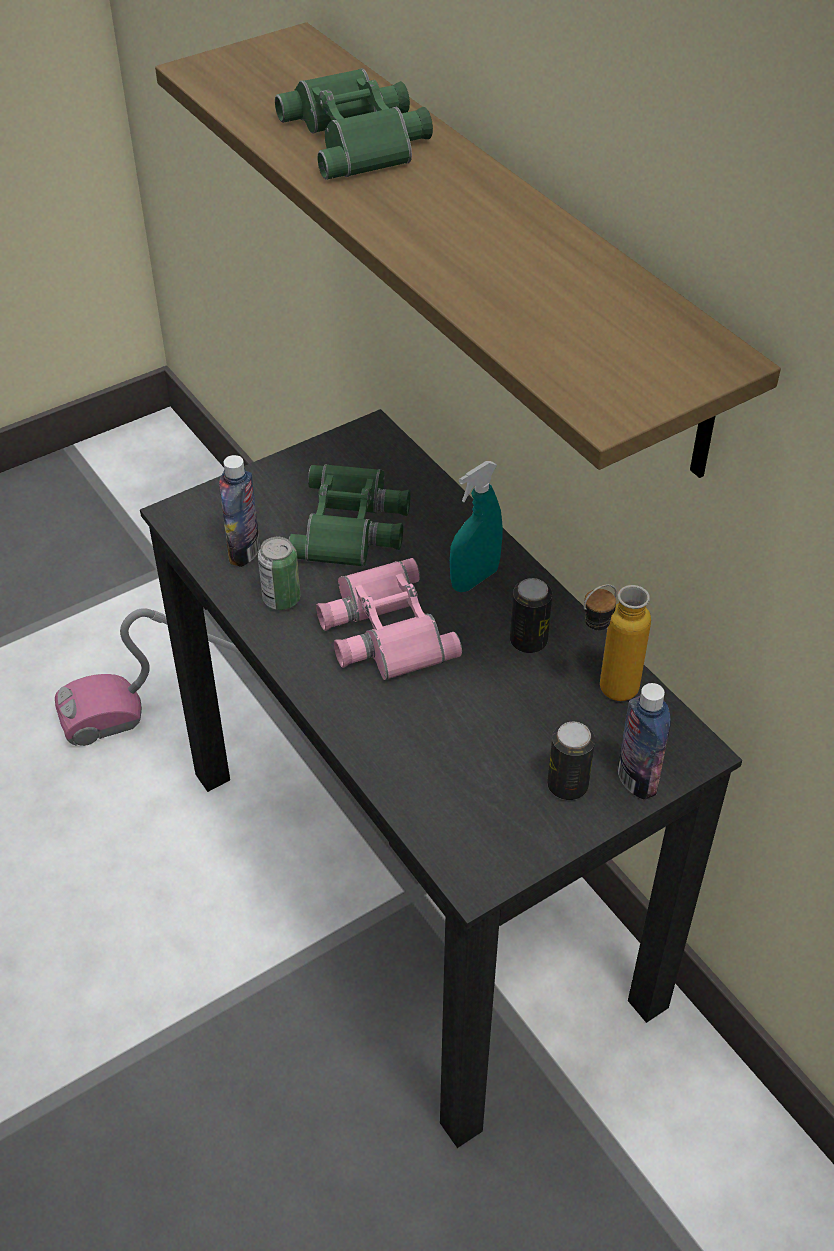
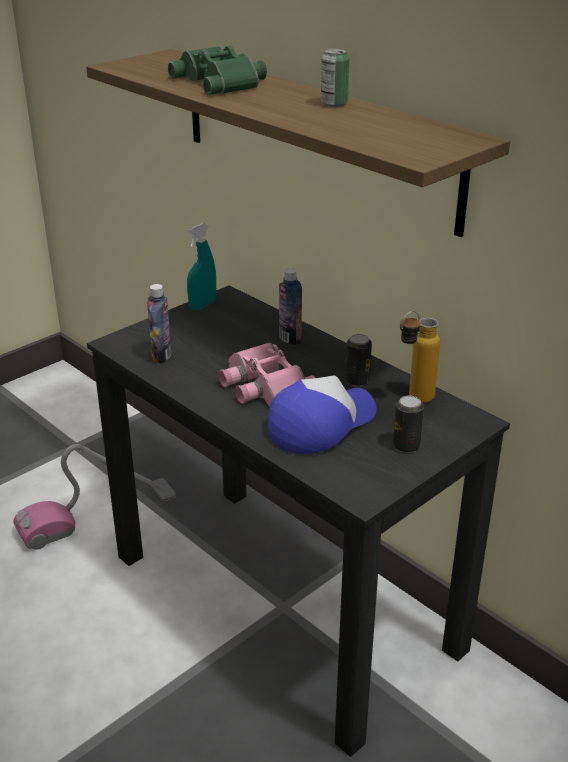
camera: 10 degrees left, 15 degrees down
can [258,537,300,610] -> can moved to [321,48,350,107]
green binoculars [289,464,411,567] -> none
turquoise spray bottle [450,461,503,592] -> turquoise spray bottle moved to [187,223,216,311]
bottle [618,683,671,800] -> bottle moved to [279,268,302,345]
none -> cap [268,376,376,454]

